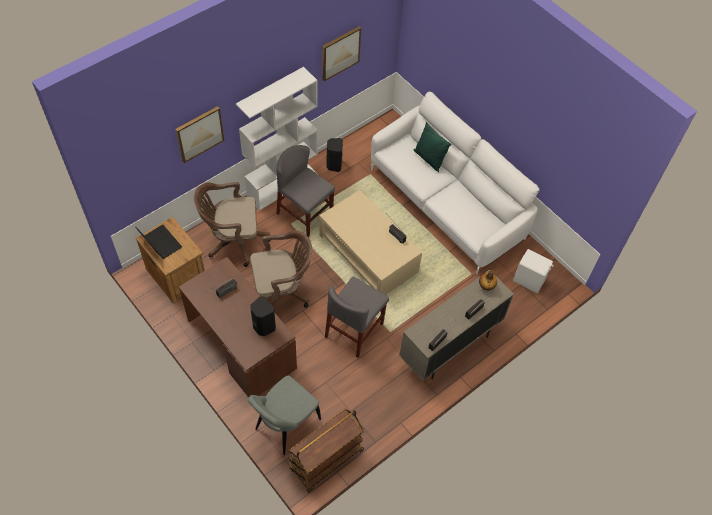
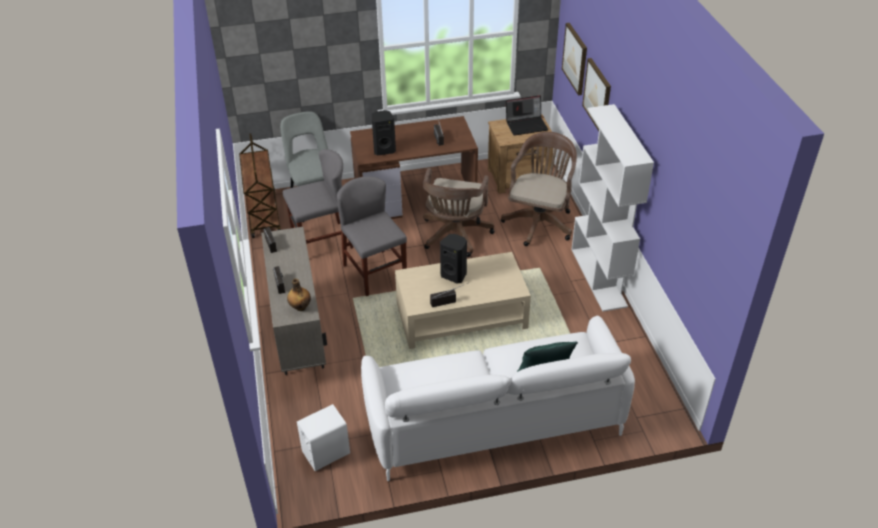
camera: 120 degrees right, 15 degrees down
grey chair [276,145,335,237] -> grey chair moved to [283,149,353,249]
picture [322,27,361,81] -> picture moved to [562,23,587,95]
black speaker [327,138,343,172] -> black speaker moved to [440,234,467,284]

